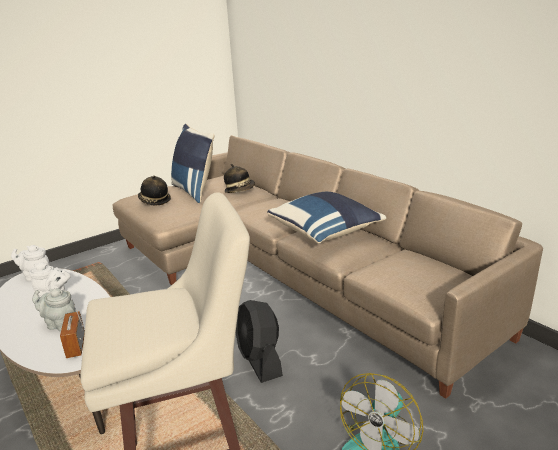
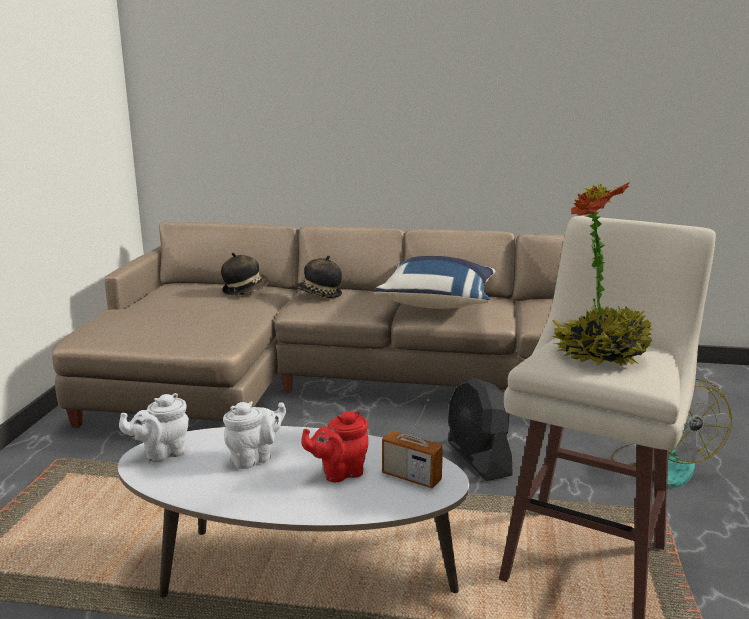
camera: 45 degrees left, 5 degrees down
grey teapot [32,288,76,332] -> red teapot [301,410,368,482]
hat [138,175,171,206] -> hat moved to [295,255,342,298]
blue pillow [171,124,215,203] -> none
black fan [236,300,283,383] -> black fan turned 45 degrees clockwise [448,378,513,481]
none -> potted plant [552,182,652,367]

